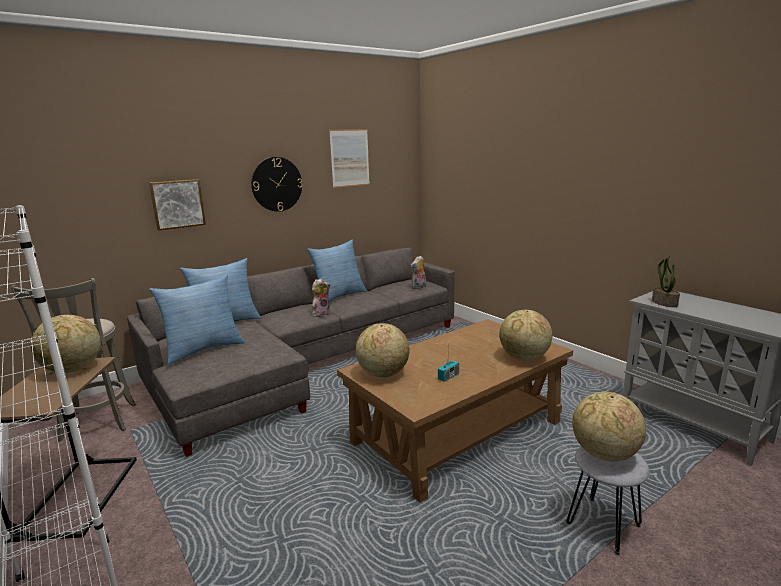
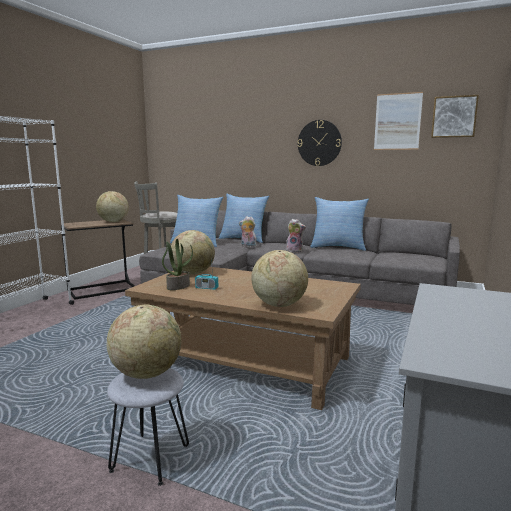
camera: 60 degrees right, 5 degrees down
picture [149,179,206,231] -> picture moved to [431,95,479,138]
plush toy [411,255,426,289] -> plush toy moved to [239,216,257,248]
potted plant [652,255,680,307] -> potted plant moved to [162,239,193,290]

